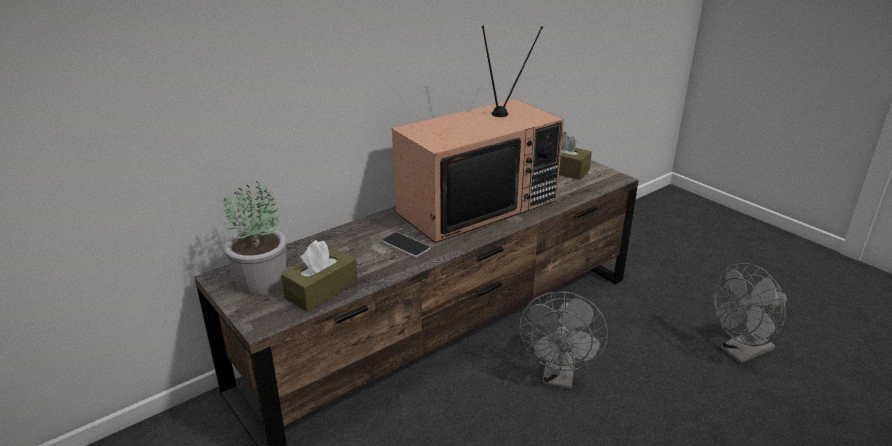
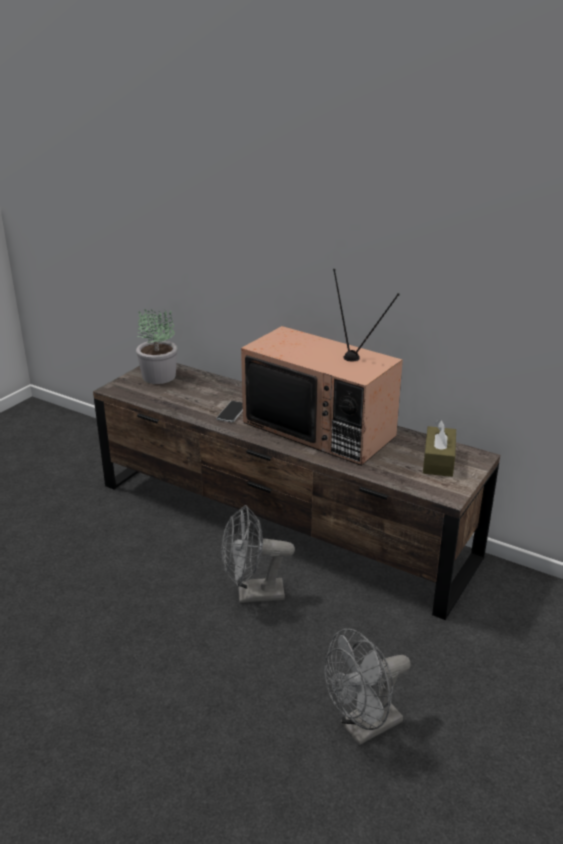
camera: 70 degrees right, 0 degrees up
brown tissue box [281,240,358,312] -> none
grey fan [713,263,787,363] -> grey fan turned 75 degrees counterclockwise [324,628,411,745]

